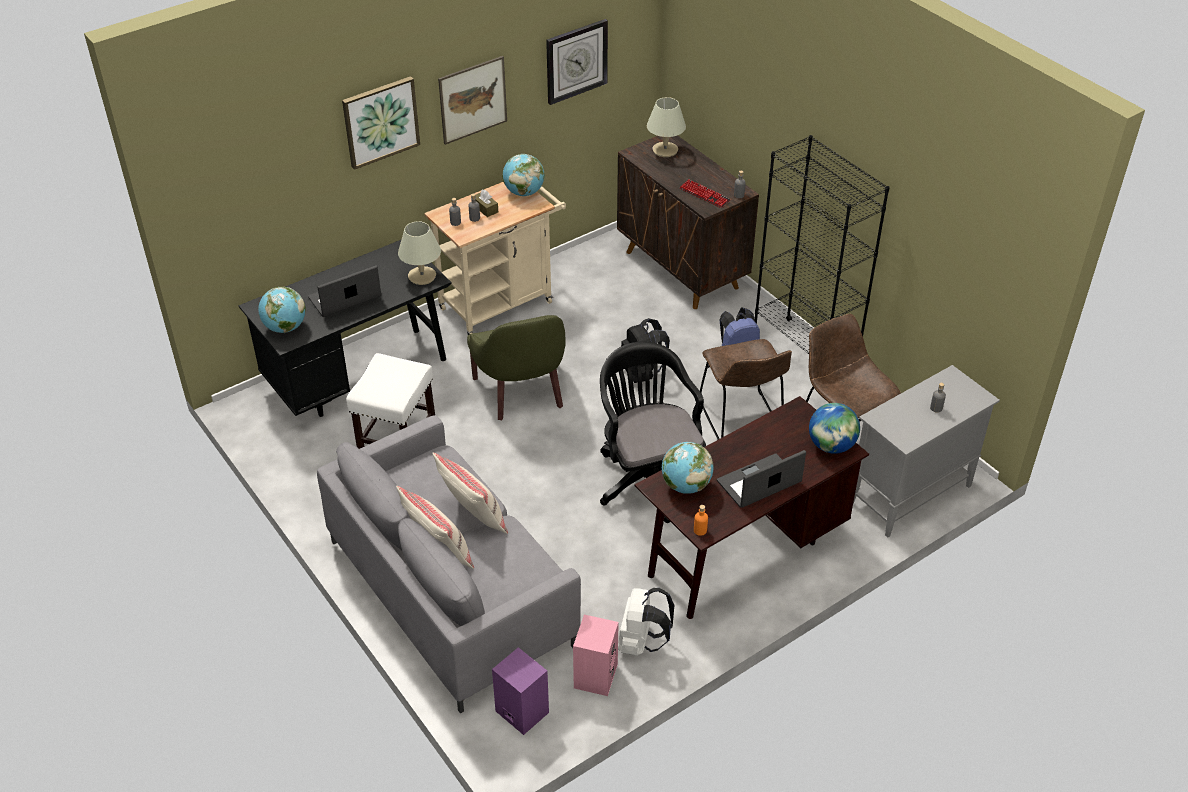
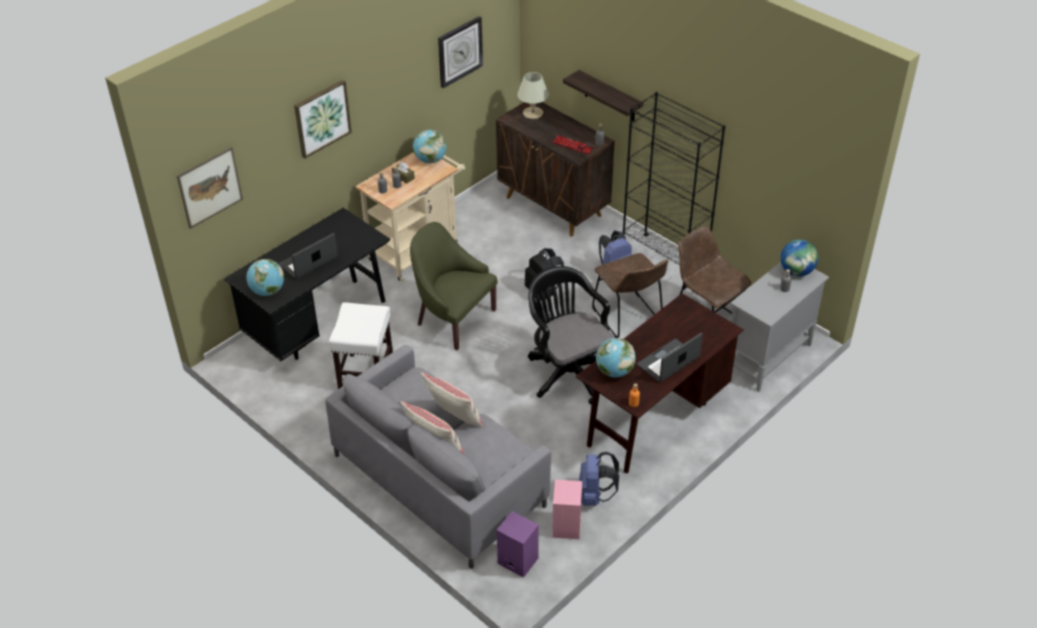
camera: 10 degrees left, 0 degrees up
beige table lamp [398,221,441,285] -> none
picture [438,56,507,145] -> picture moved to [177,147,243,229]
green armchair [467,315,566,420] -> green armchair turned 150 degrees clockwise [410,222,498,350]
white backpack [618,588,674,656] -> blue backpack [579,452,619,506]
globe [809,403,860,454] -> globe moved to [781,239,818,276]
none -> shelf [563,70,643,121]

